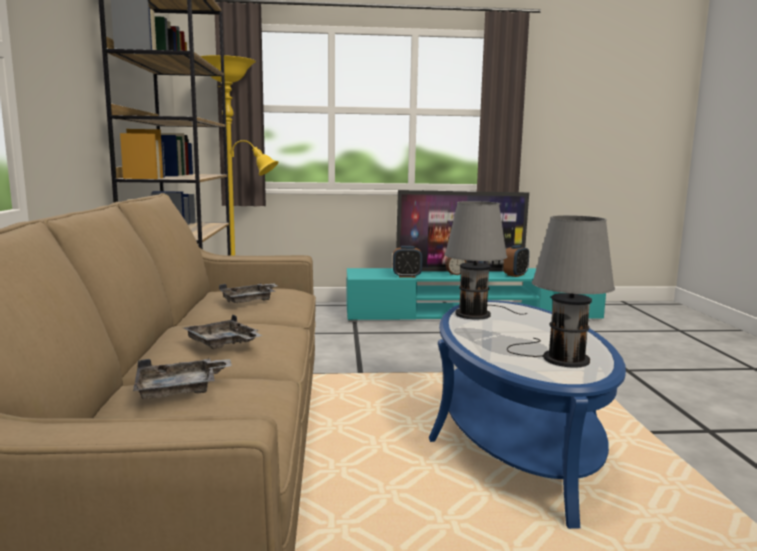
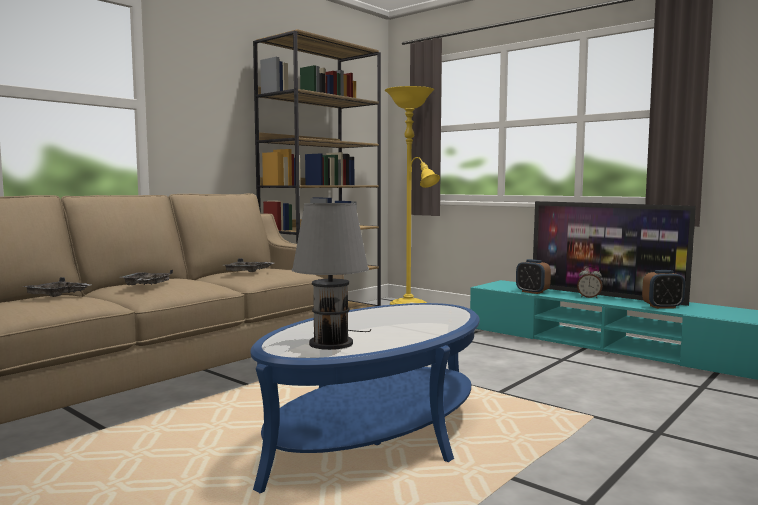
camera: 45 degrees right, 5 degrees down
grey table lamp [445,201,527,319] -> none

